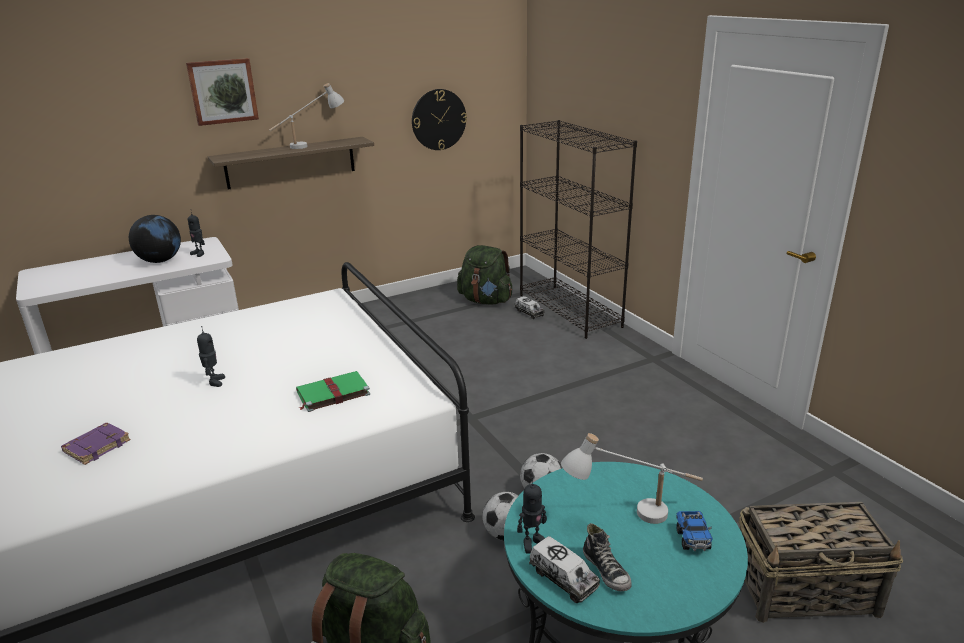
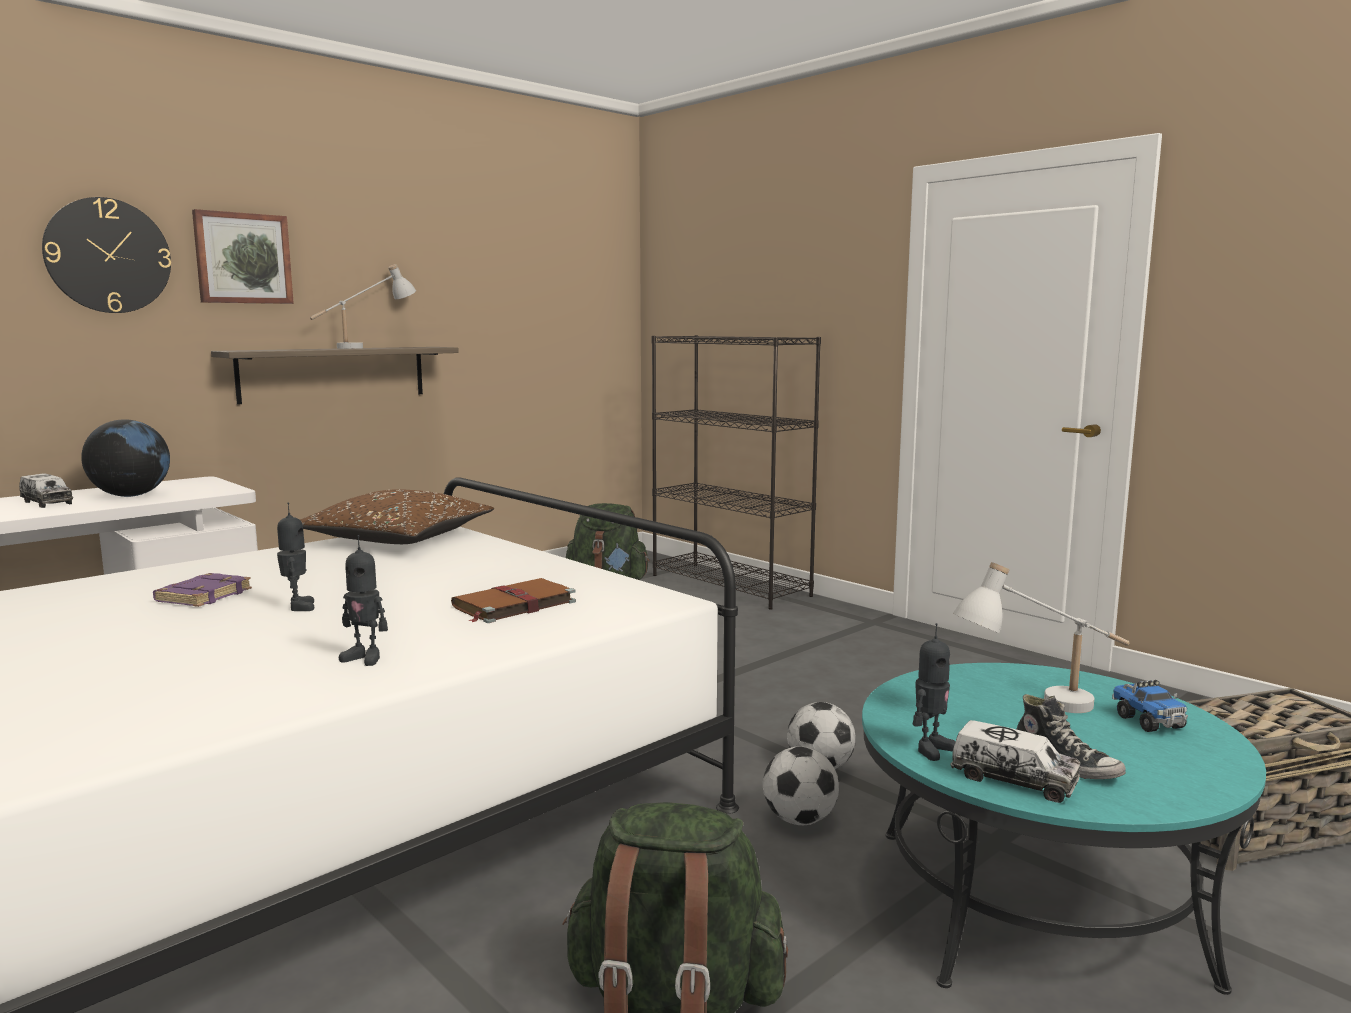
camera: 15 degrees left, 15 degrees down
purple book [61,423,130,465] -> purple book moved to [153,573,252,607]
toy robot [188,212,205,257] -> toy robot moved to [339,535,388,666]
green book [296,371,370,412] -> brown book [451,578,576,623]
wall clock [412,89,467,150] -> wall clock moved to [42,197,171,313]
toy truck [515,296,545,319] -> toy truck moved to [19,473,73,508]
none -> brown pillow [300,490,494,544]

